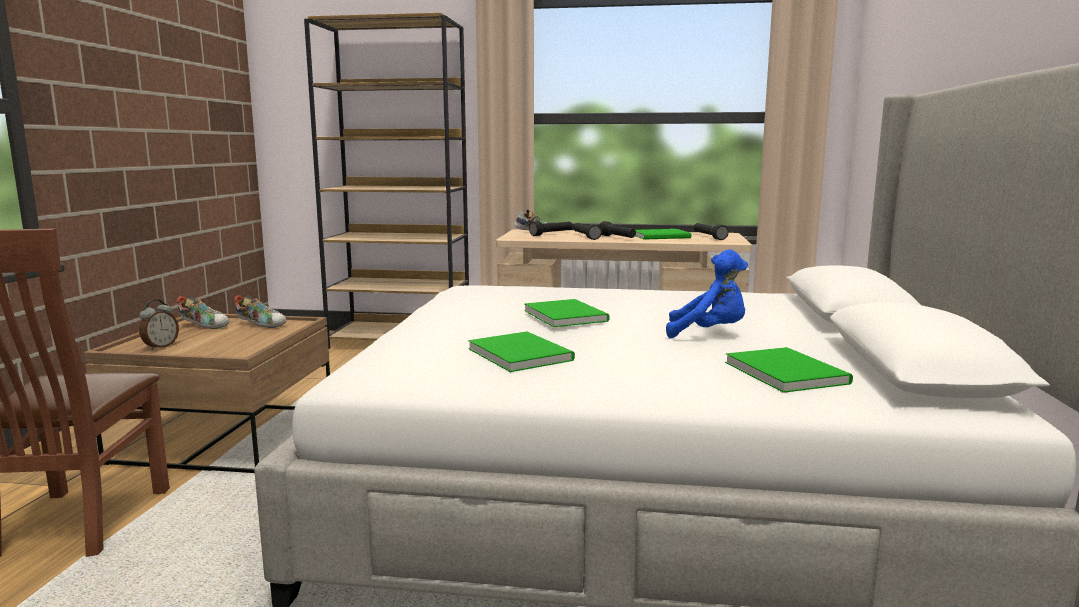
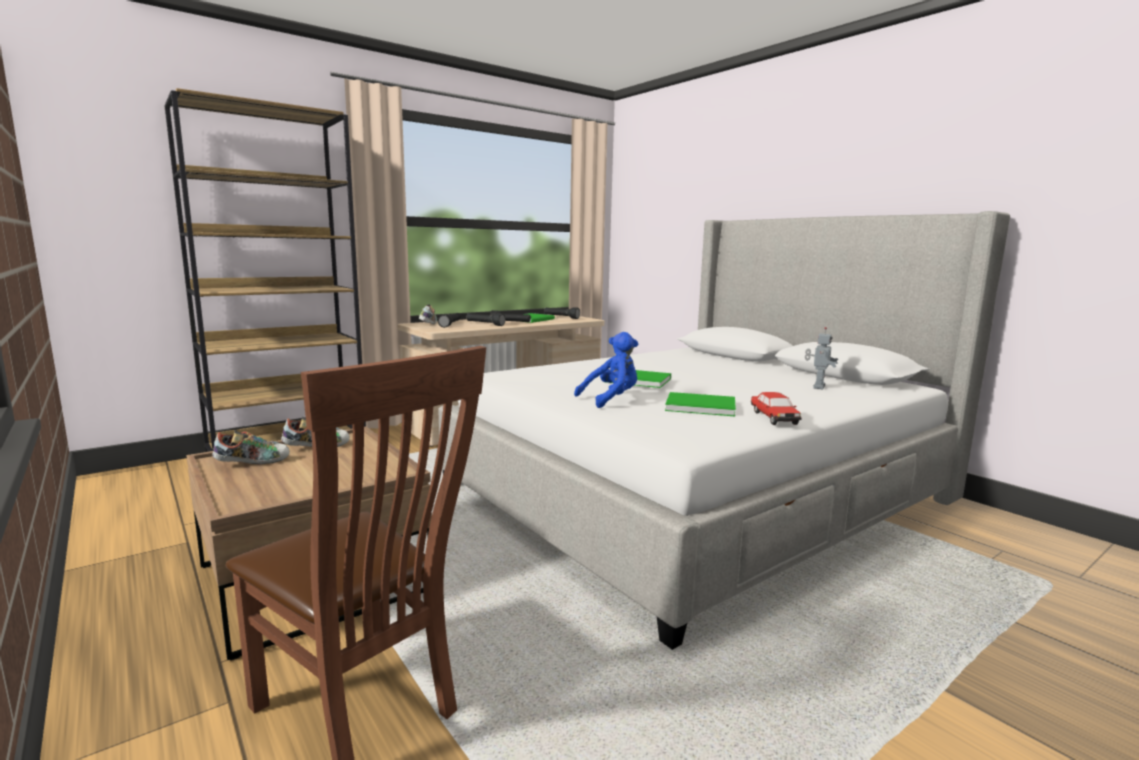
camera: 45 degrees left, 0 degrees up
alarm clock [139,299,179,350] -> none
blue plush toy [666,249,748,338] -> blue plush toy moved to [574,332,638,408]
green book [725,347,853,393] -> toy robot [805,327,838,389]
none -> toy car [751,392,802,425]

